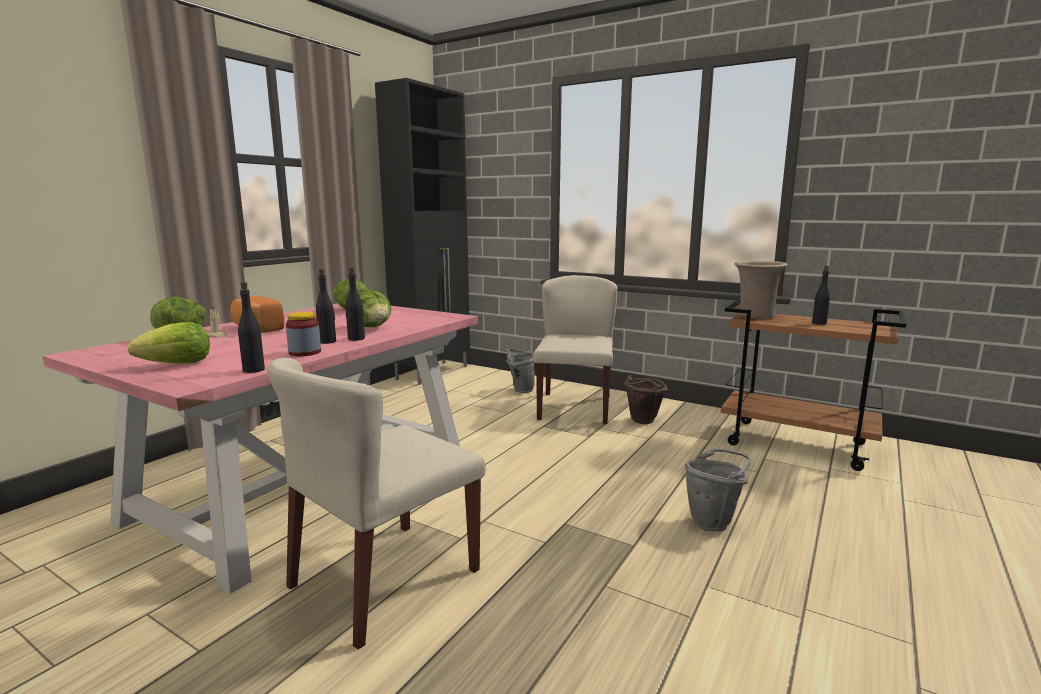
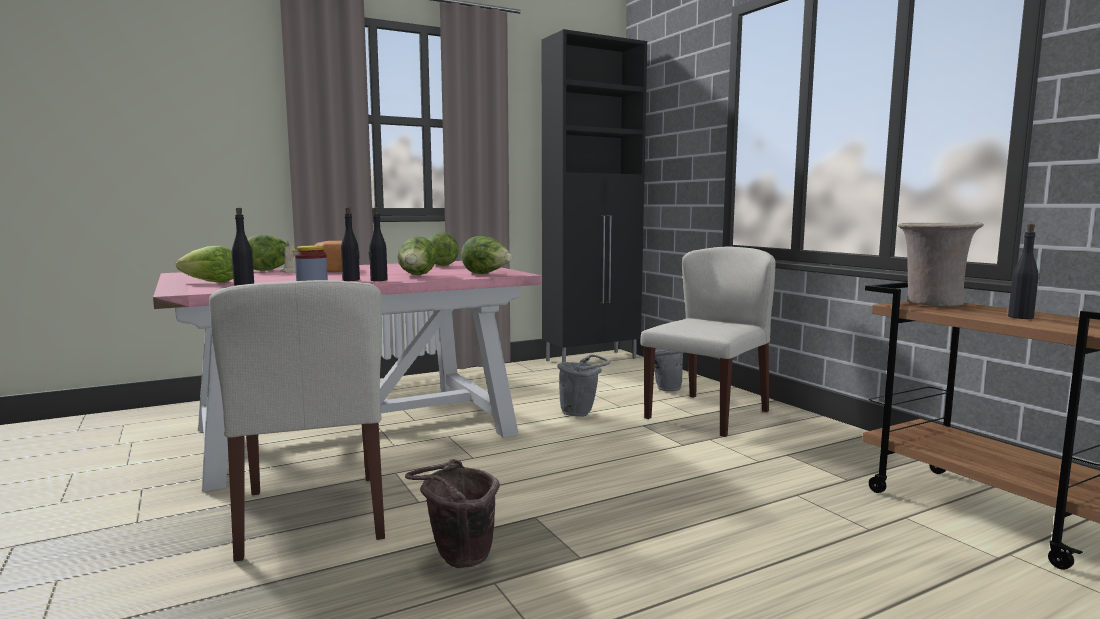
camera: 30 degrees right, 5 degrees down
beige chair [267,358,486,650] -> beige chair turned 90 degrees counterclockwise [209,280,385,562]
brown bucket [624,375,668,424] -> brown bucket moved to [405,459,500,568]
grey bucket [685,448,751,531] -> grey bucket moved to [557,354,610,417]
none -> lettuce [461,236,512,274]

